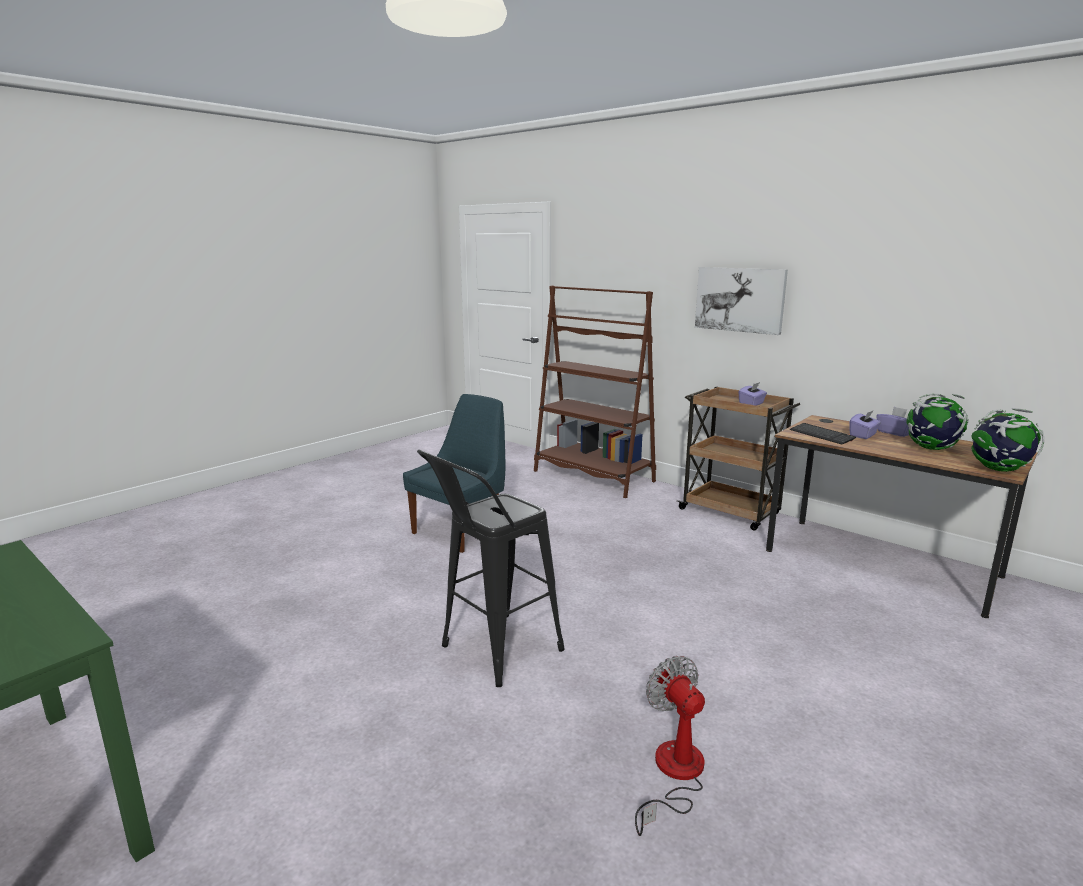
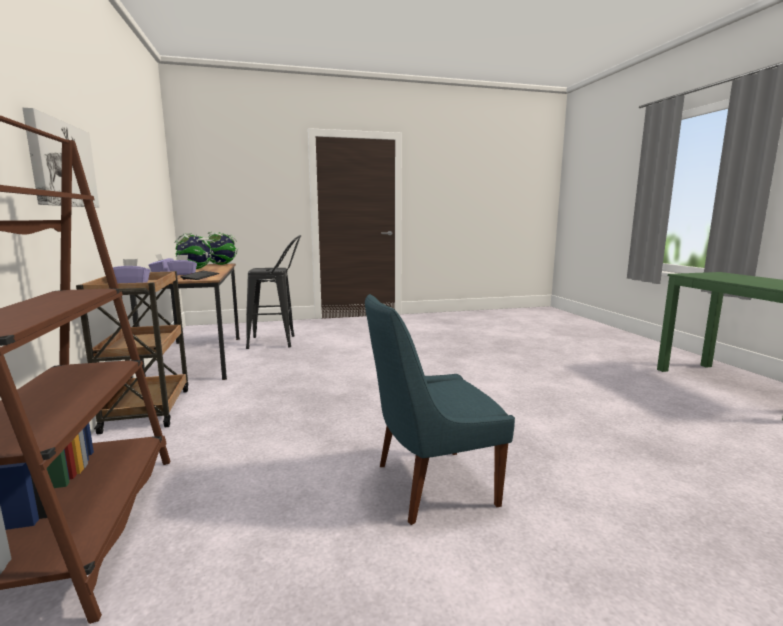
camera: 145 degrees left, 5 degrees down
black stool [417,450,565,687] -> black stool moved to [246,235,302,349]
fan [635,656,705,836] -> none

